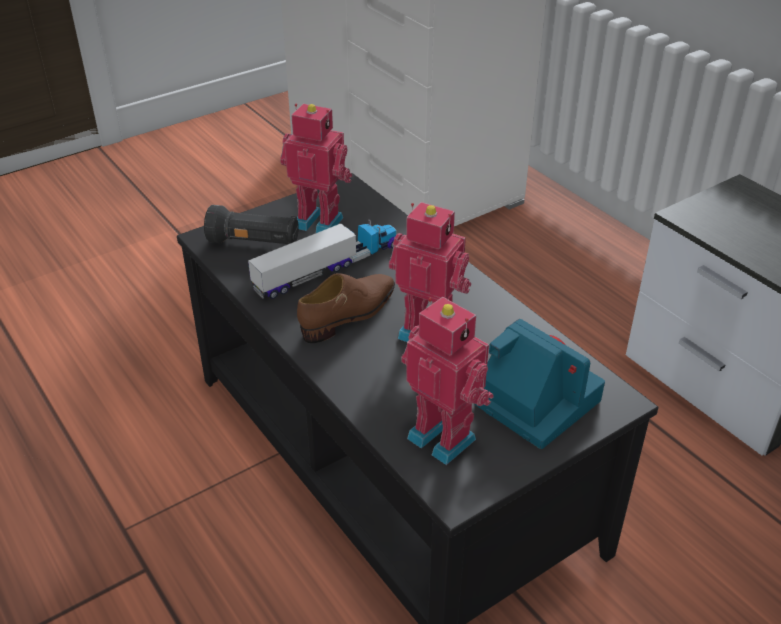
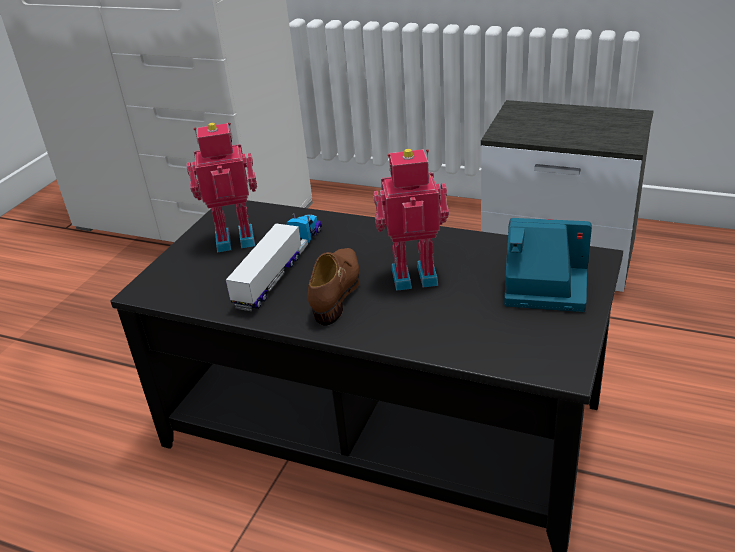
camera: 30 degrees left, 5 degrees down
black flashlight [204,205,299,244] -> none
toy robot [401,297,494,465] -> none

